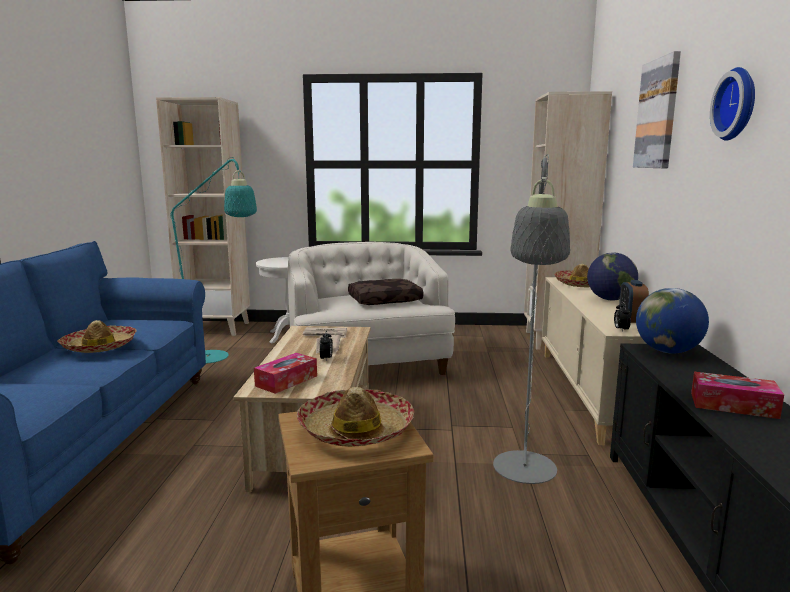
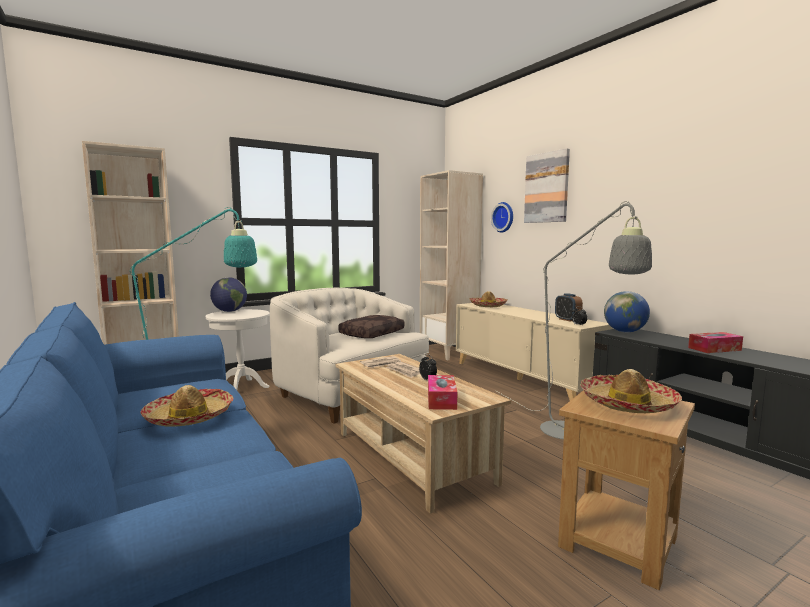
camera: 35 degrees left, 5 degrees down
globe [587,252,638,300] -> globe moved to [210,277,247,312]
wall clock [710,67,755,141] -> wall clock moved to [491,202,513,233]

